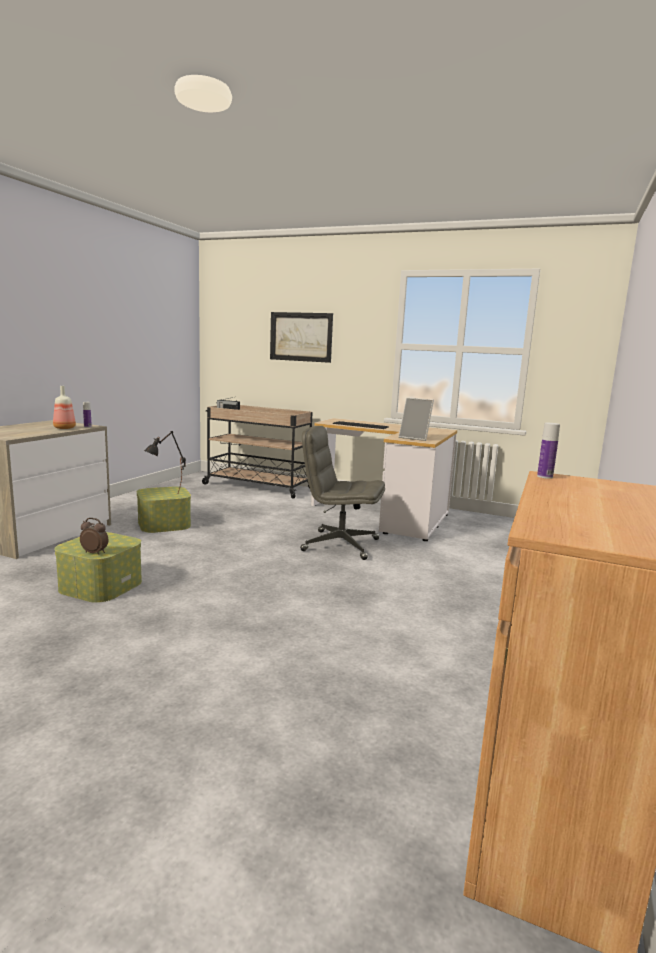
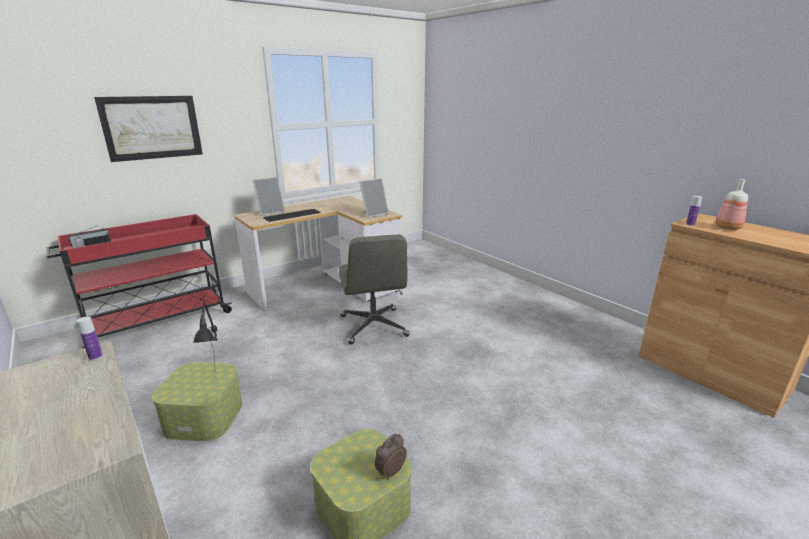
camera: 60 degrees left, 10 degrees up
bottle [53,386,76,429] -> bottle moved to [715,179,748,230]
beige cart [202,405,312,499] -> red cart [46,214,232,348]
grey office chair [300,426,385,560] -> grey office chair turned 60 degrees counterclockwise [339,235,410,345]
none -> picture frame [253,177,285,216]

